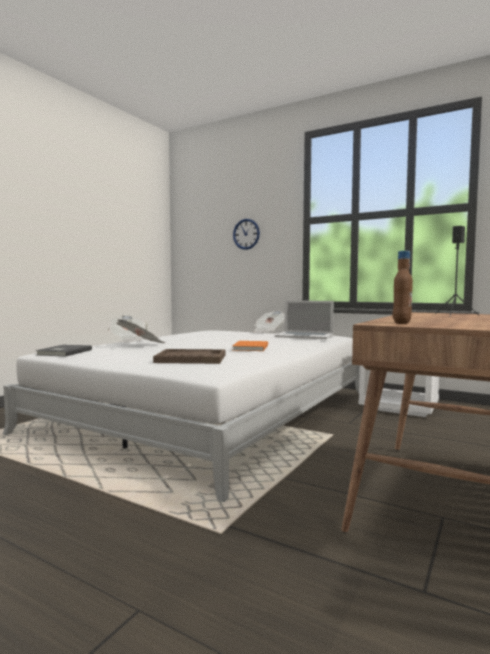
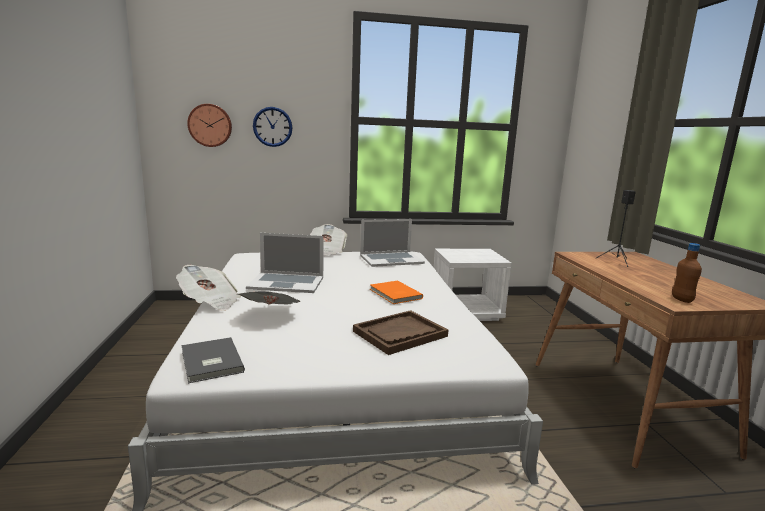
camera: 40 degrees left, 10 degrees up
none -> wall clock [187,104,232,147]
none -> laptop [246,233,324,293]

